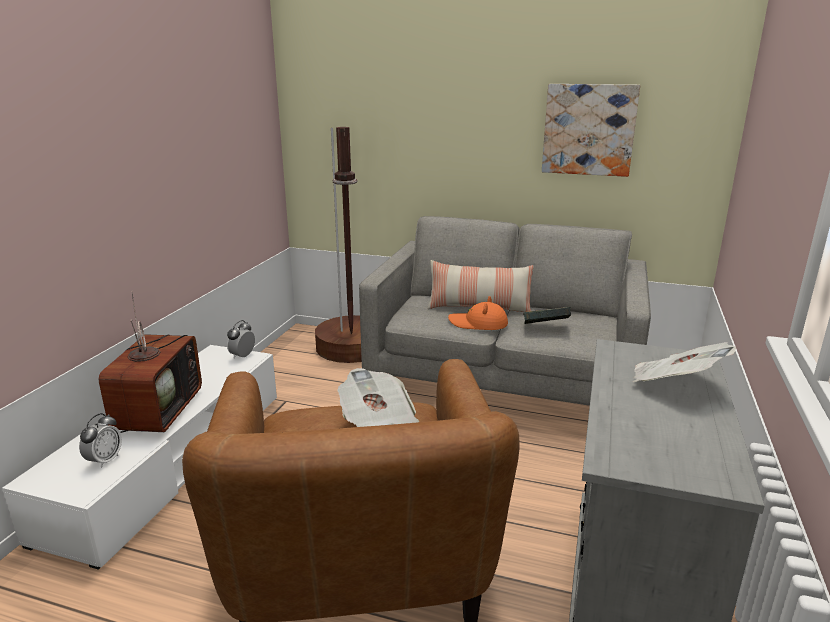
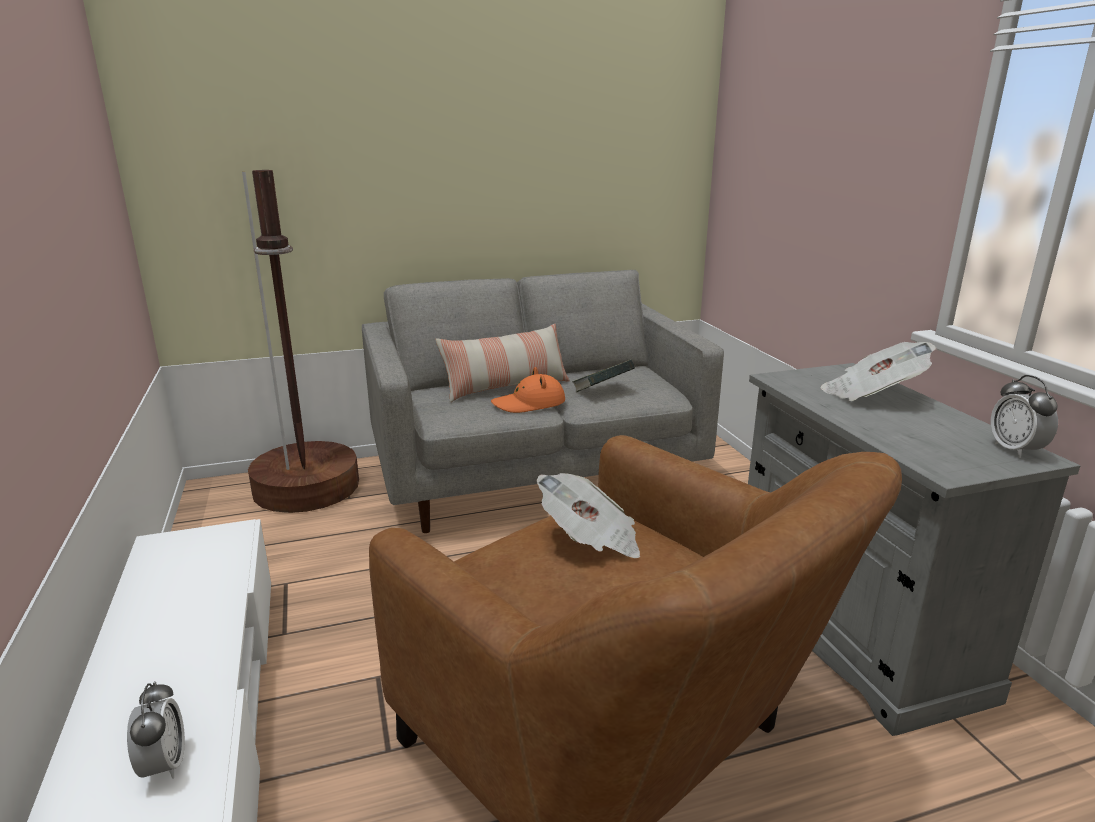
camera: 35 degrees left, 0 degrees up
television [99,290,202,433] -> none
alarm clock [227,320,255,358] -> alarm clock moved to [991,375,1058,458]
picture [542,84,640,177] -> none

